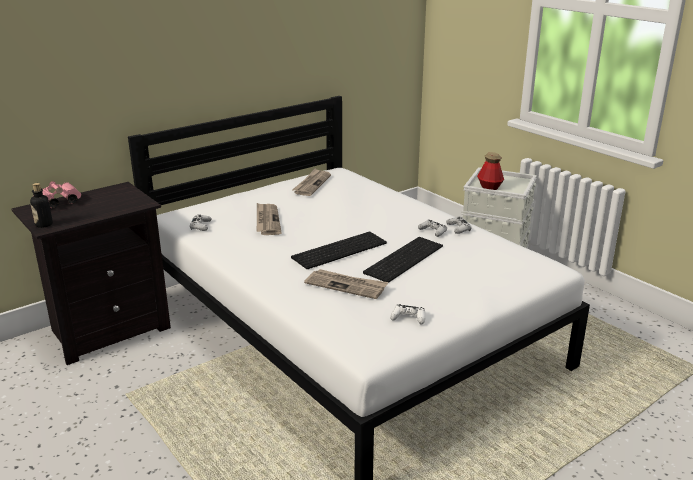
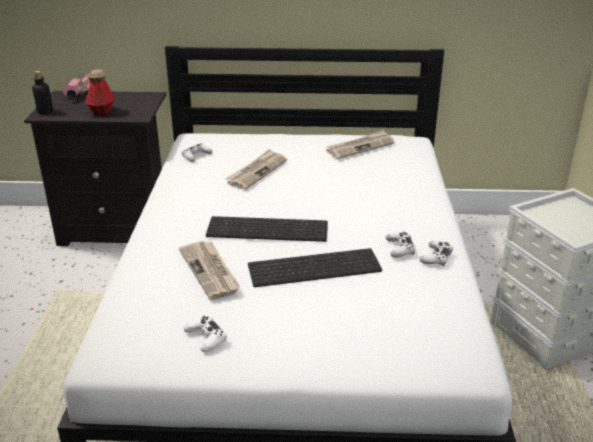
camera: 40 degrees right, 5 degrees up
bottle [477,152,504,190] -> bottle moved to [86,69,114,115]

